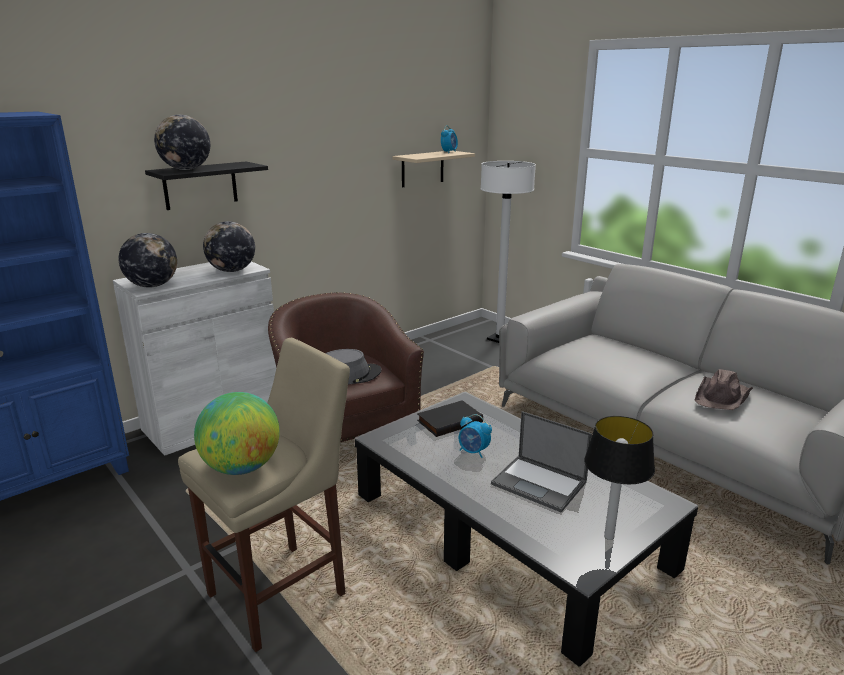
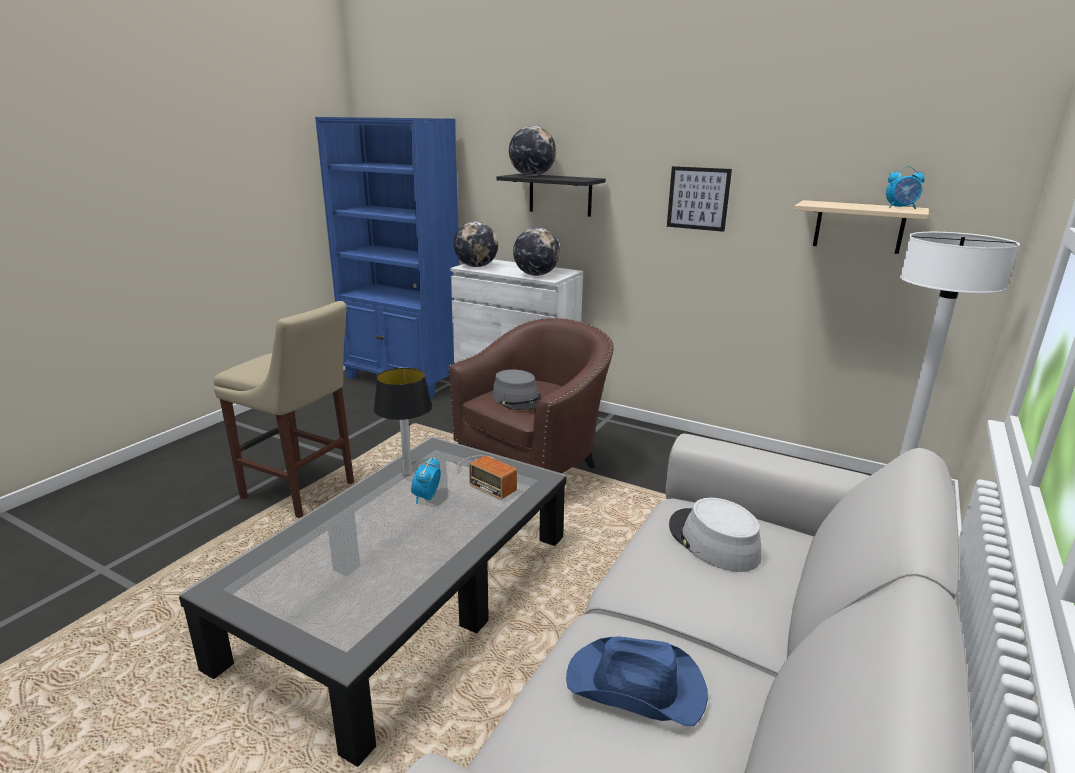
camera: 70 degrees right, 0 degrees up
globe [194,392,280,475] -> none
black book [417,400,483,437] -> radio [457,455,517,500]
laptop [491,411,592,513] -> none
table lamp [584,416,655,540] -> table lamp moved to [374,368,432,476]
brown hat [694,369,753,410] -> blue hat [566,636,708,726]
none -> picture [667,166,732,232]
none -> grey hat [669,497,762,572]

